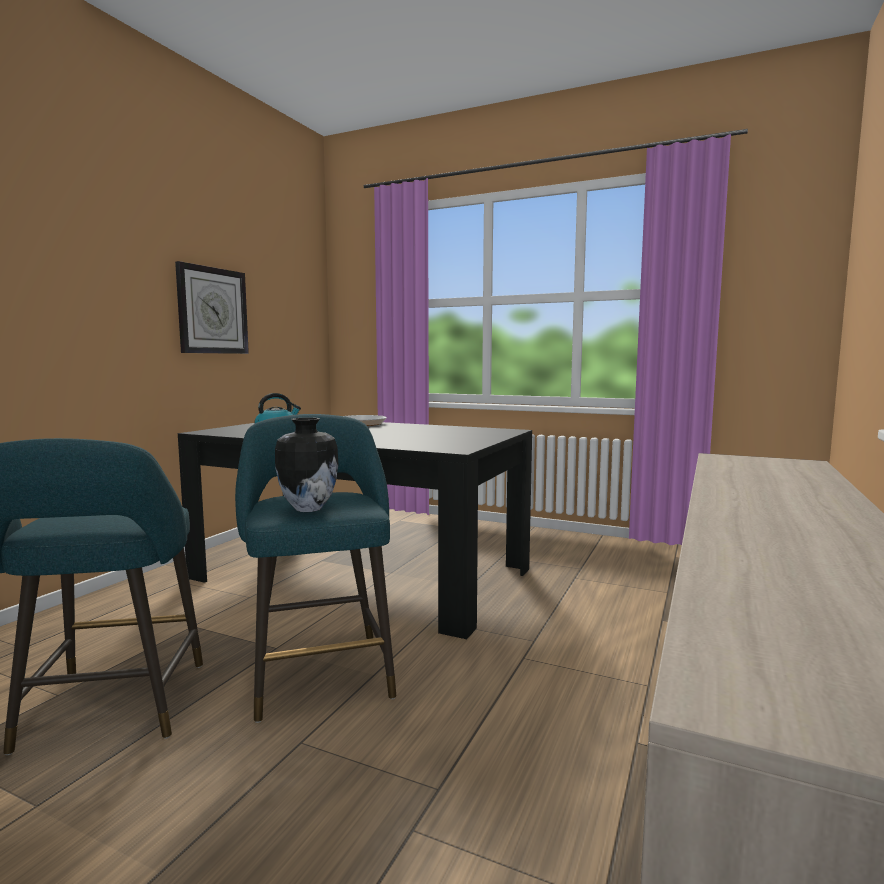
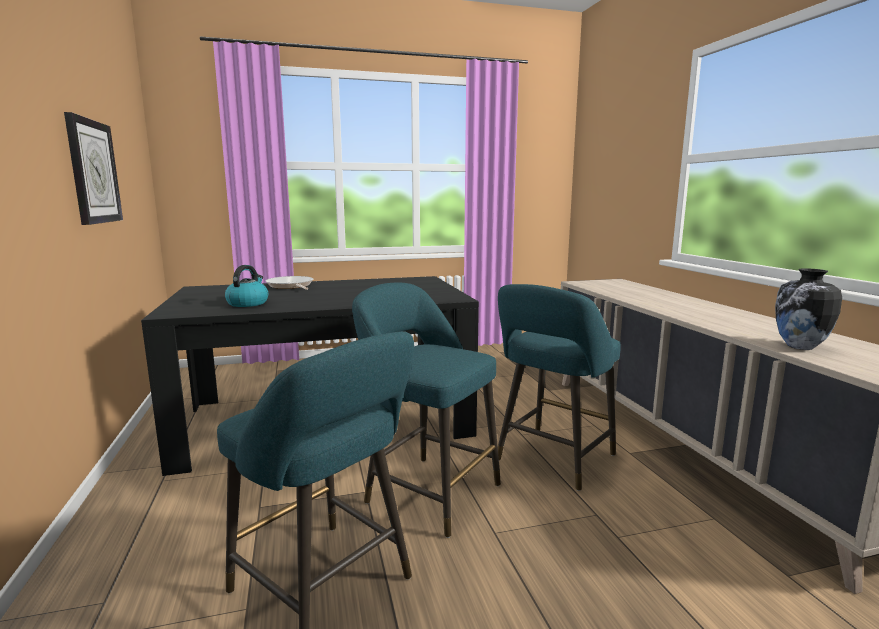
camera: 40 degrees left, 5 degrees up
vase [275,417,338,512] -> vase moved to [775,268,842,350]
none -> turquoise stool [498,284,621,491]

